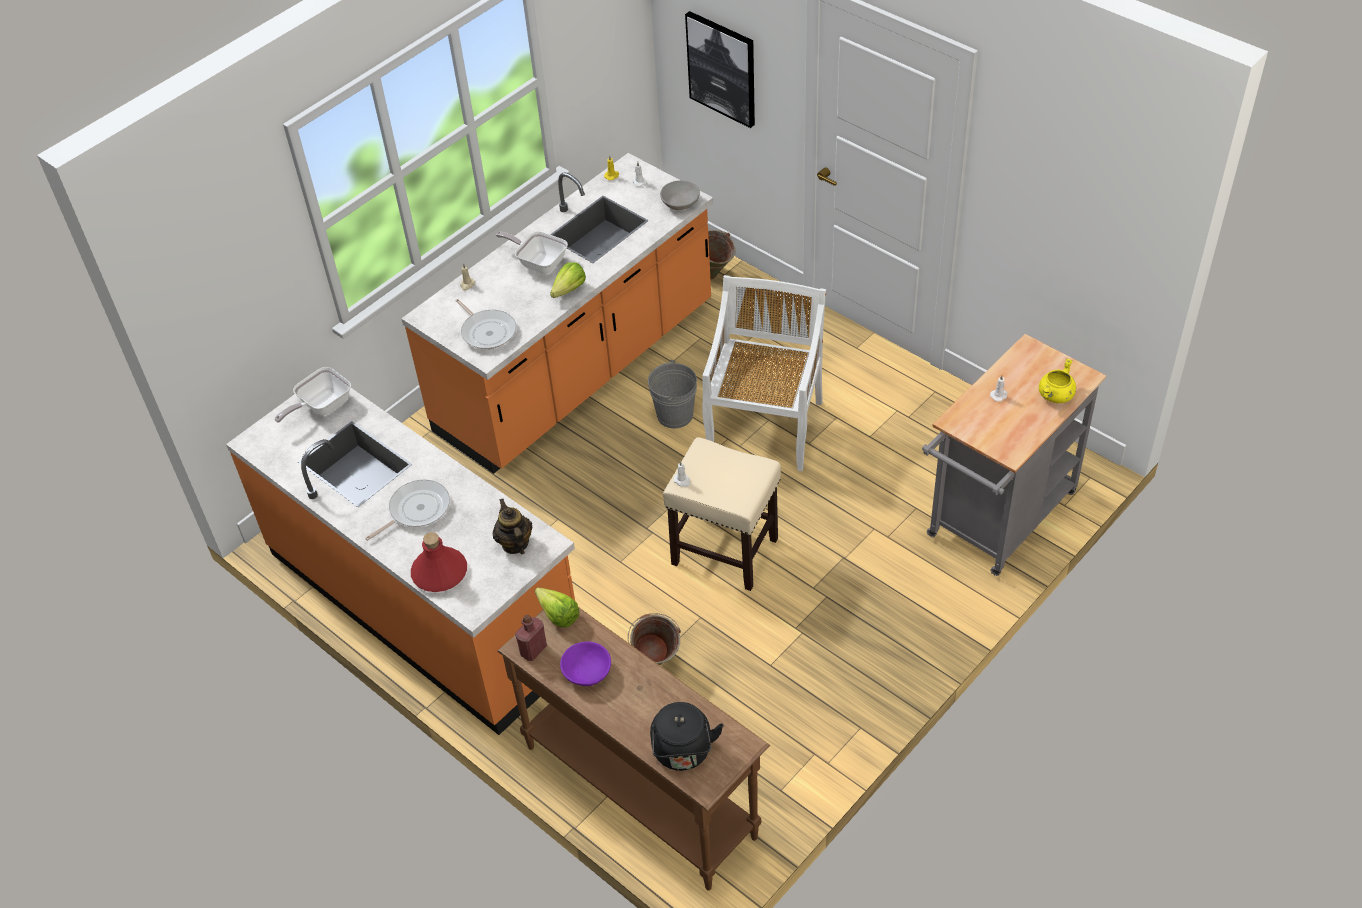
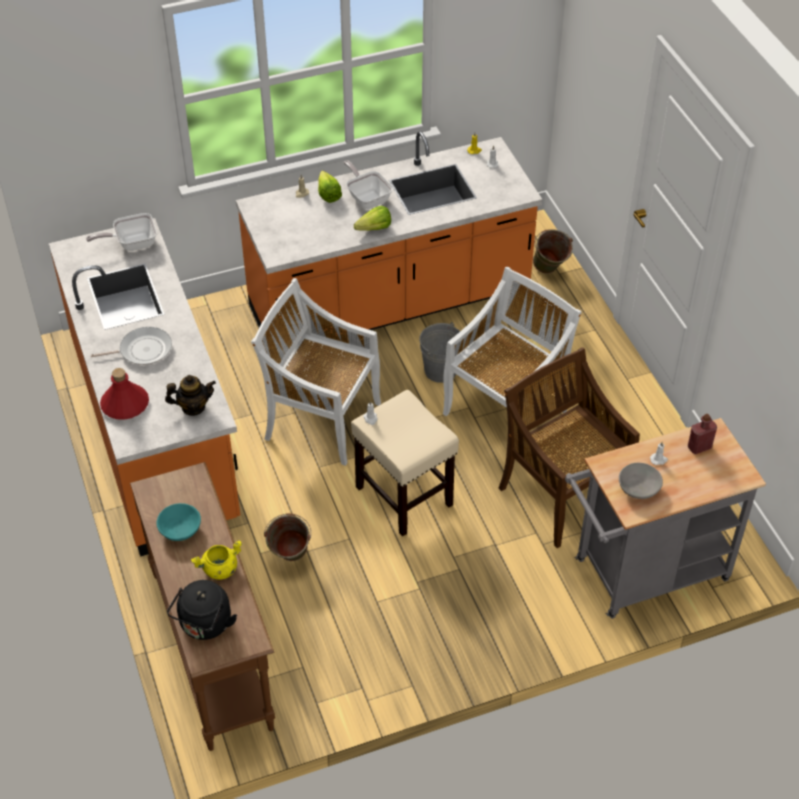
camera: 25 degrees right, 0 degrees up
frying pan [455,299,516,349] -> none
teapot [493,499,532,554] -> teapot turned 75 degrees clockwise [165,375,216,416]
red bottle [515,615,547,661] -> red bottle moved to [688,414,717,454]
lettuce [535,587,579,627] -> lettuce moved to [318,171,342,203]
purple bowl [560,641,611,686] -> turquoise bowl [156,503,201,541]
grey bowl [660,180,700,210] -> grey bowl moved to [619,463,663,499]
picture [685,11,755,128] -> none
yellow cooking pot [1039,358,1076,403] -> yellow cooking pot moved to [191,540,242,580]
none -> white chair [251,278,381,466]
none -> brown chair [499,347,640,549]

